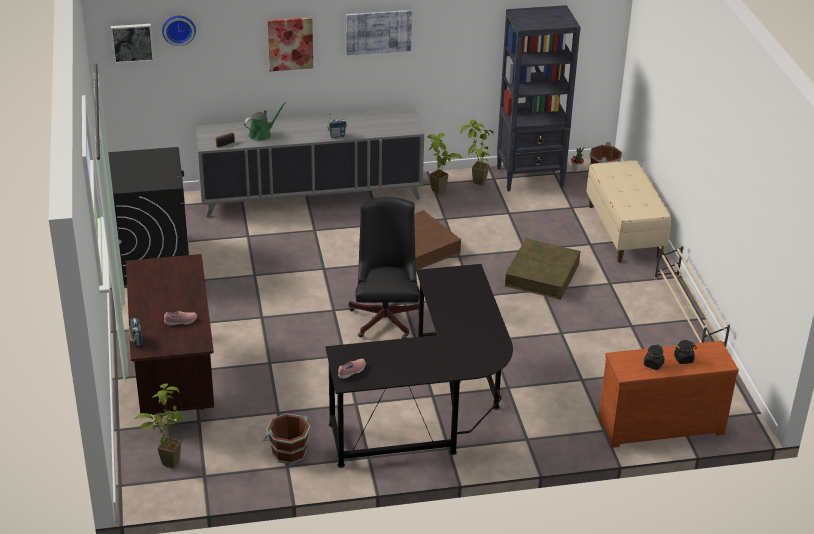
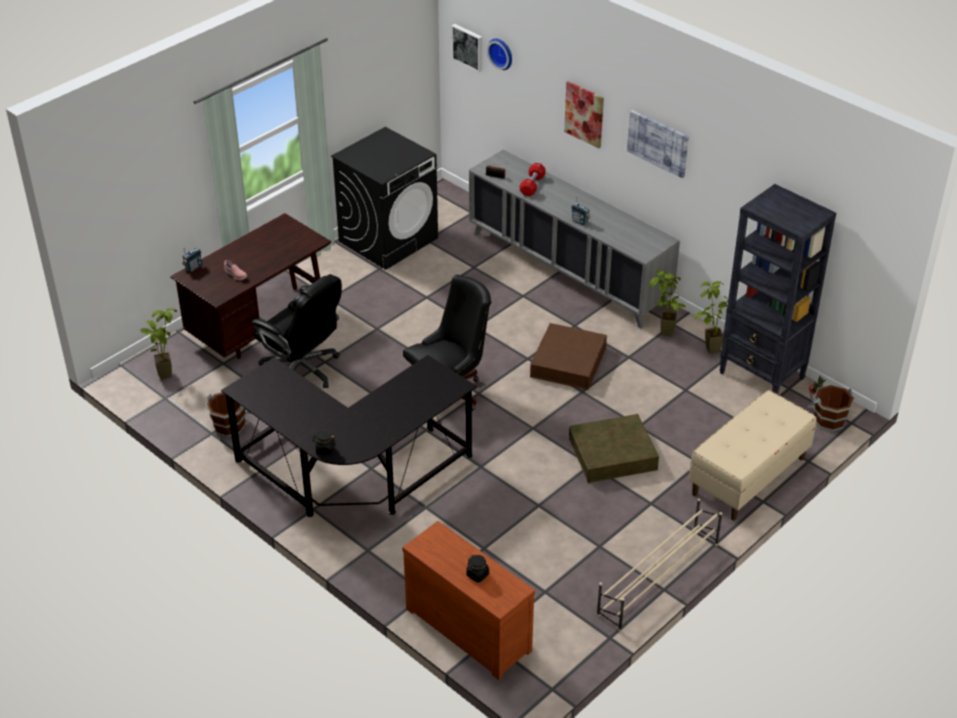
camera: 55 degrees right, 5 degrees up
green watering can [244,102,286,141] -> red dumbbell [520,163,546,196]
pink shoe [338,359,366,379] -> none
black jar [644,344,665,370] -> black jar moved to [313,431,336,455]
none -> black office chair [252,274,342,388]

